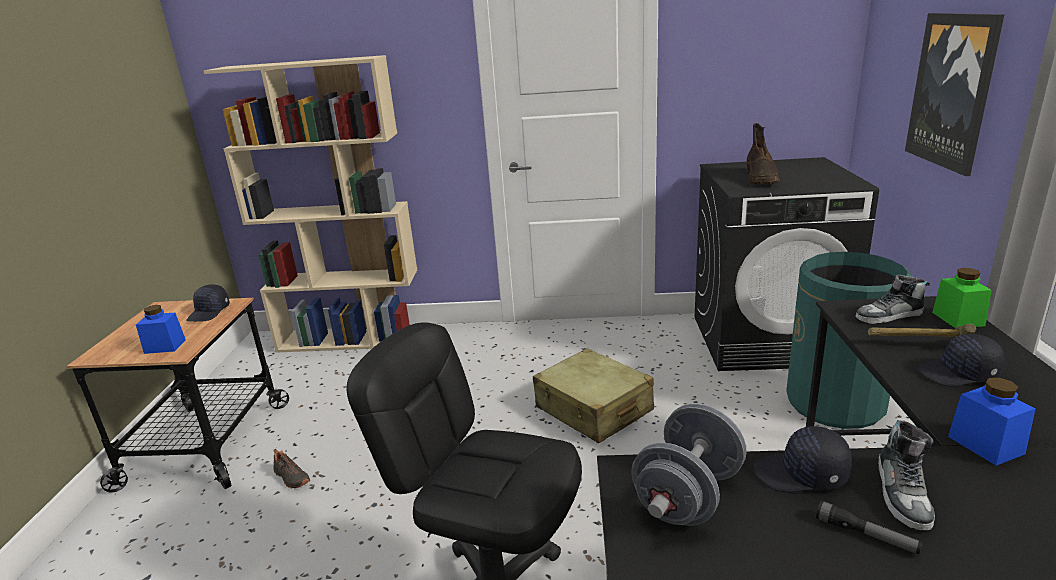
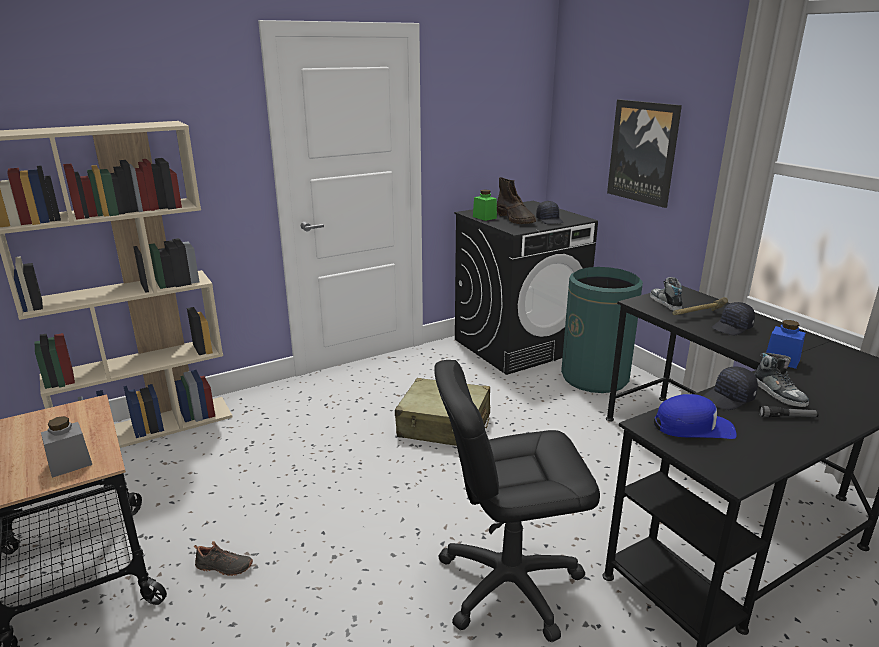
camera: 35 degrees left, 0 degrees up
blue jar [136,305,186,354] -> grey jar [41,416,92,478]
black cap [186,284,230,322] -> black cap moved to [536,201,564,224]
grey dumbbell [632,404,747,526] -> blue cap [654,394,737,439]
shoe [855,275,930,324] -> shoe turned 120 degrees clockwise [650,277,683,311]
green jar [932,268,992,328] -> green jar moved to [473,190,497,221]

